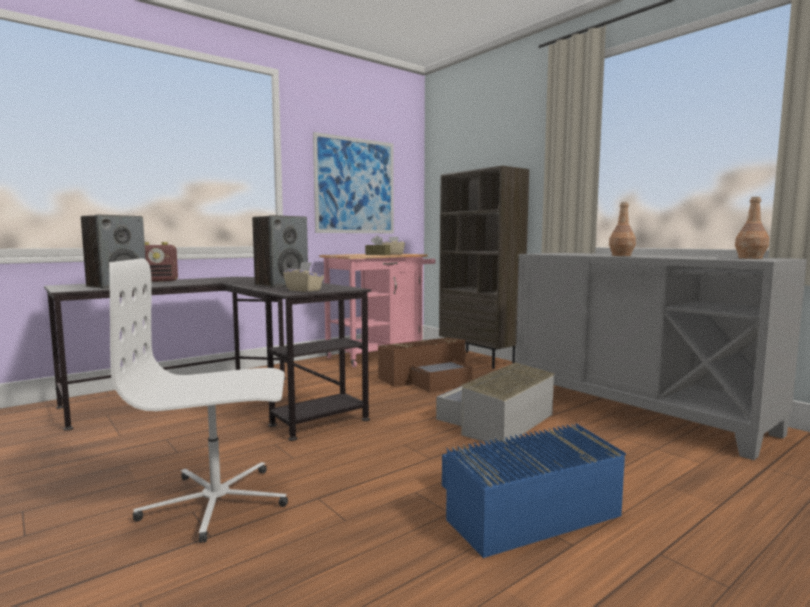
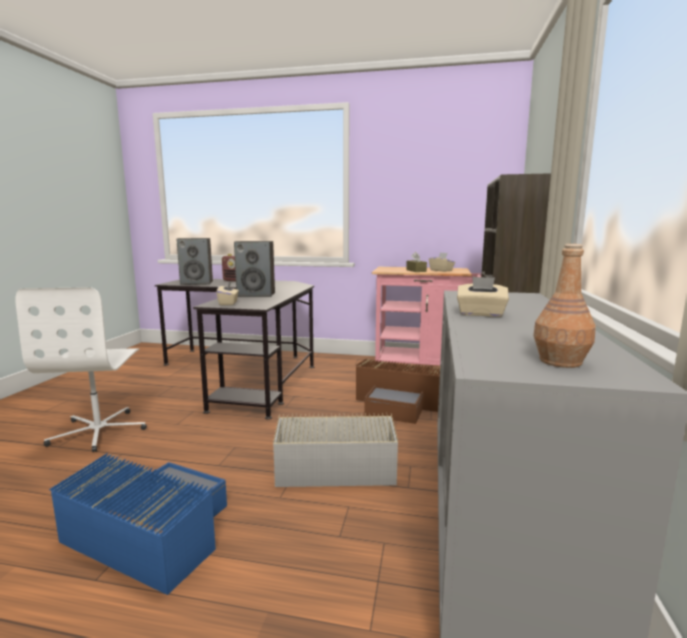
camera: 50 degrees right, 5 degrees up
white office chair [109,258,288,543] -> white office chair turned 135 degrees counterclockwise [15,287,147,452]
picture [313,132,394,233] -> none
brown bottle [609,202,636,256] -> beige tissue box [457,276,509,317]

